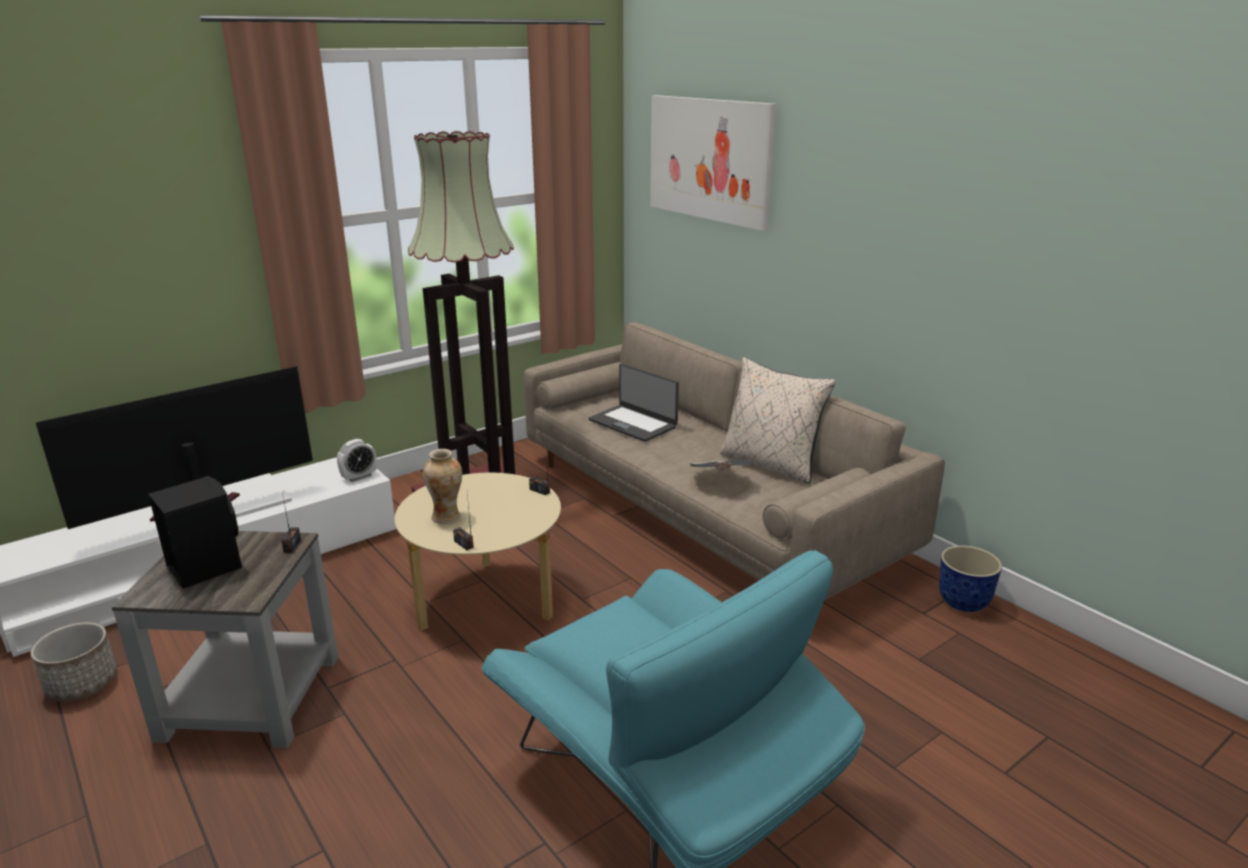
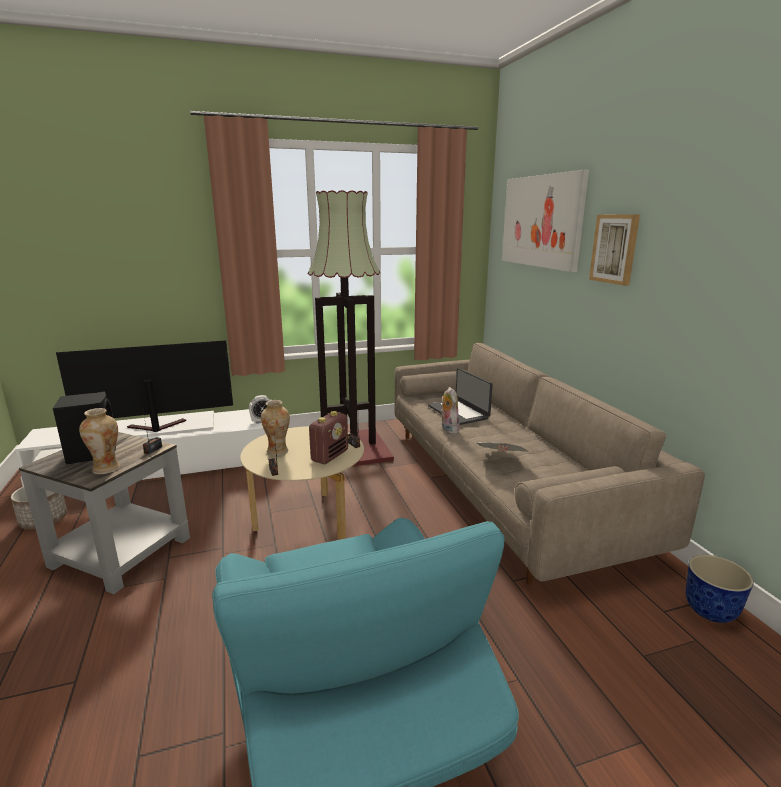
camera: 20 degrees right, 5 degrees down
beige pillow [720,357,836,484] -> none
none -> vase [79,408,120,474]
none -> radio [309,411,348,464]
none -> plush toy [440,387,460,434]
none -> picture [589,215,640,286]

